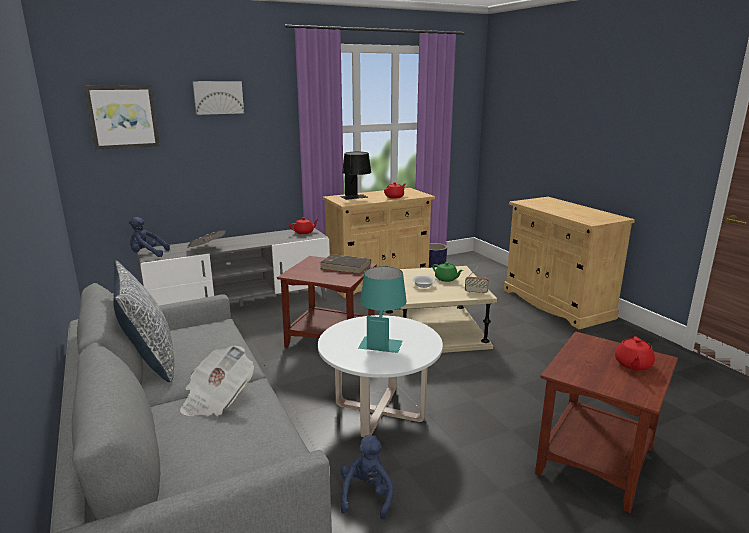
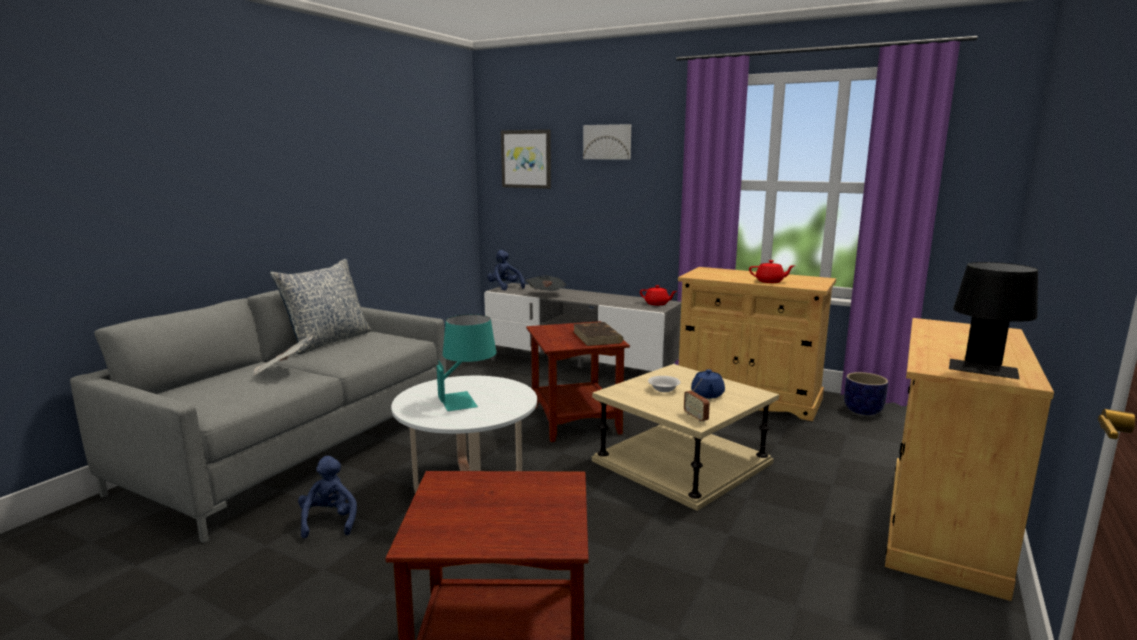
camera: 55 degrees right, 5 degrees down
black table lamp [340,152,371,200] -> black table lamp moved to [949,262,1038,379]
blue plush toy [340,435,393,519] -> blue plush toy turned 75 degrees counterclockwise [298,456,357,538]
green teapot [432,262,463,282] -> blue teapot [691,369,725,398]
red teapot [615,336,655,370] -> none

